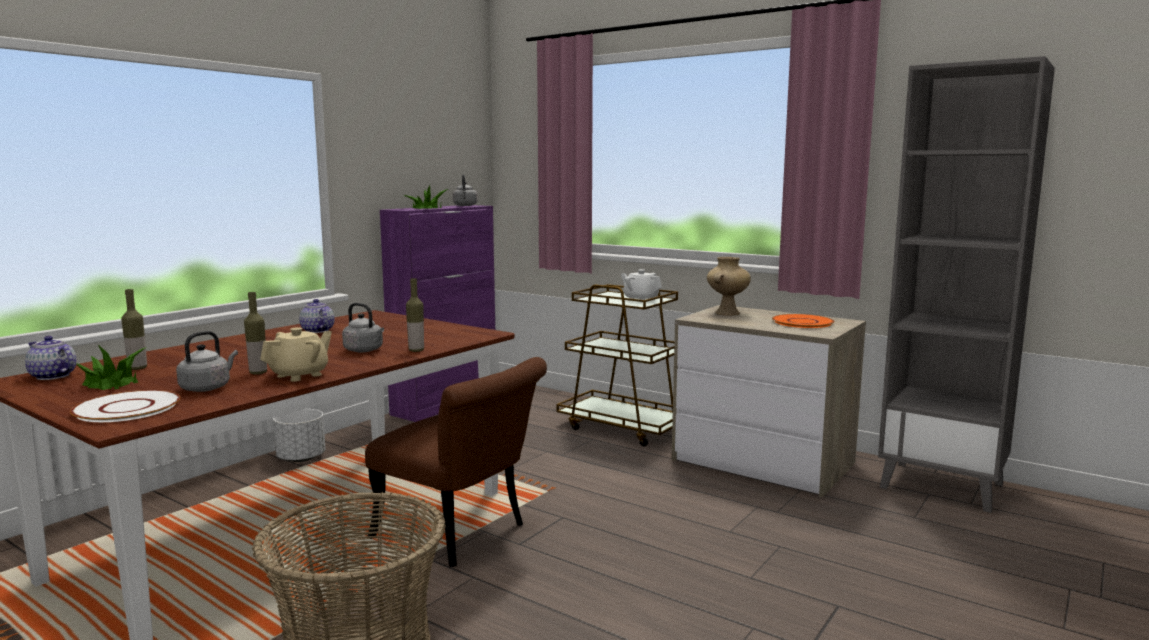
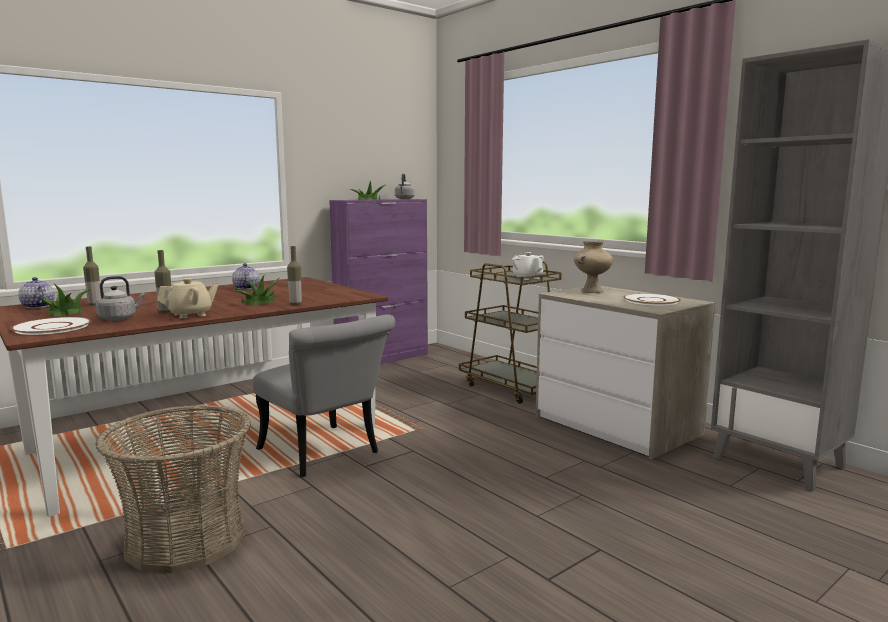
camera: 15 degrees right, 0 degrees up
white planter [273,409,325,462] -> none
grey kettle [342,303,384,352] -> potted plant [234,274,280,305]
brown chair [365,357,547,567] -> grey chair [253,314,395,477]
orange plate [772,314,835,328] -> white plate [624,294,681,305]

